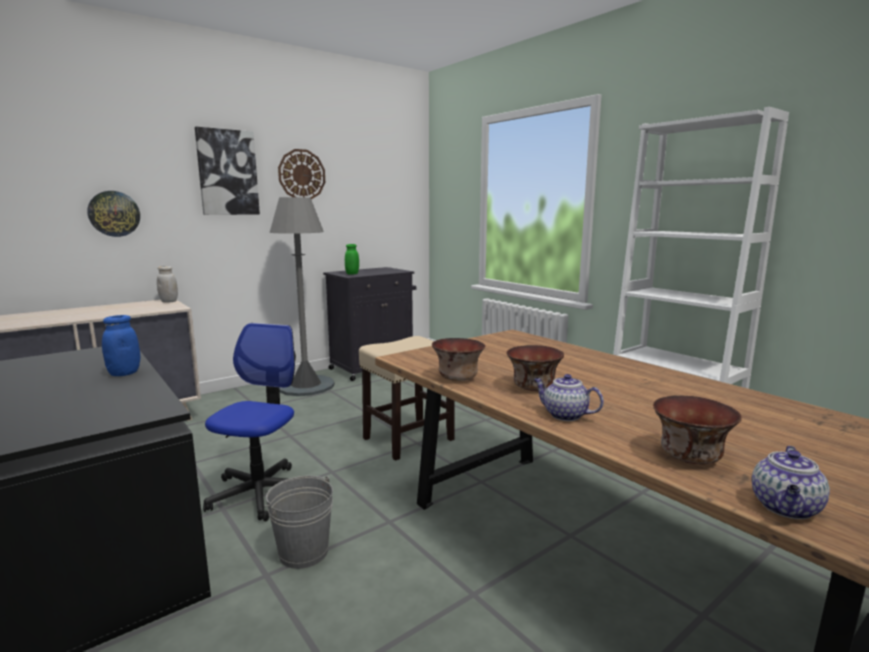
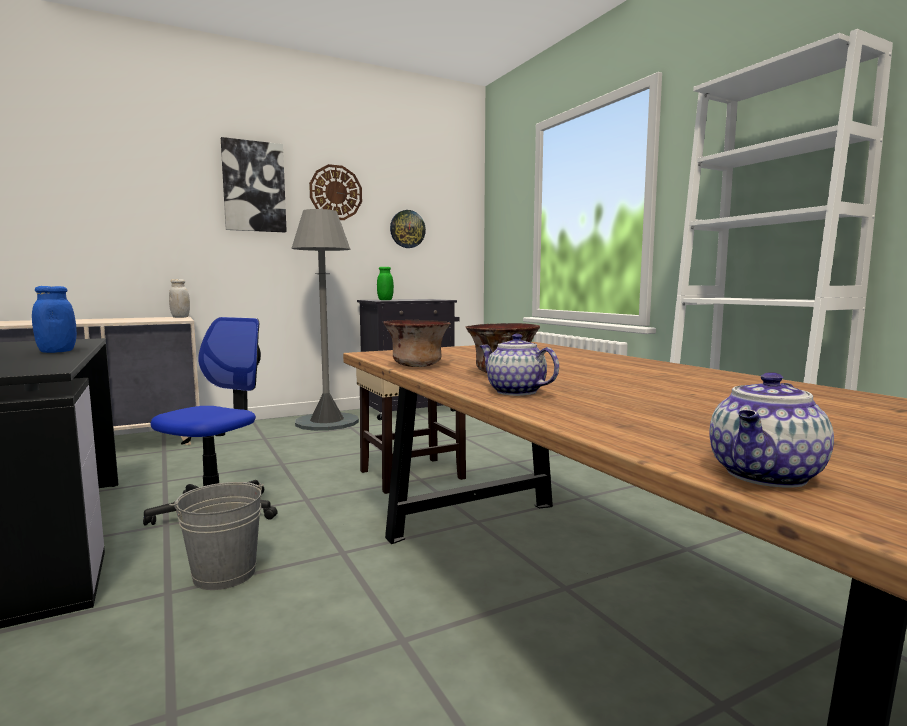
camera: 10 degrees right, 5 degrees down
wall clock [87,191,140,237] -> wall clock moved to [390,210,426,248]
bowl [653,396,742,464] -> none

